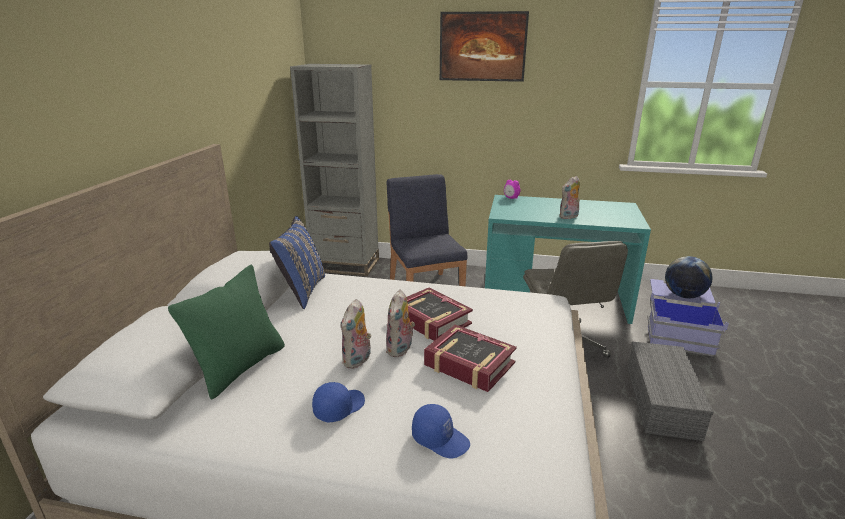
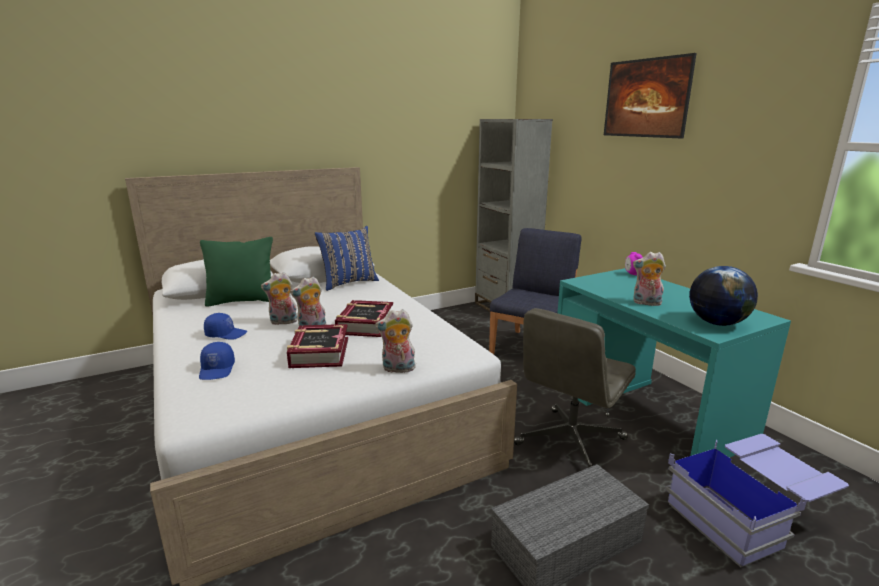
camera: 50 degrees right, 5 degrees down
globe [665,256,713,298] -> globe moved to [689,266,758,326]
none -> plush toy [375,309,416,373]

